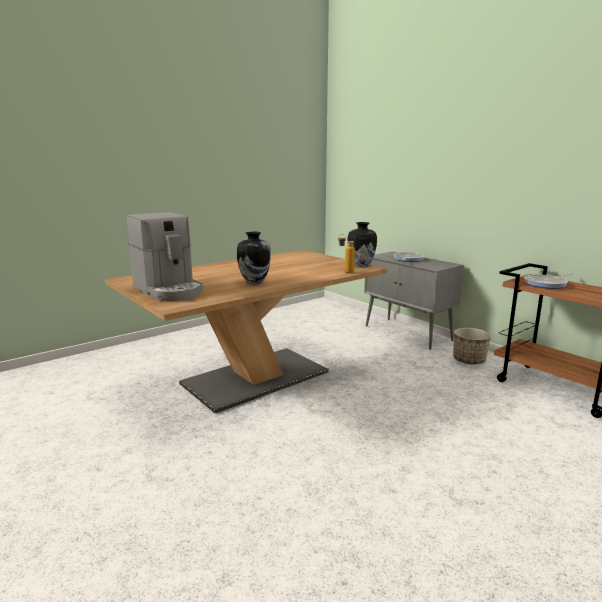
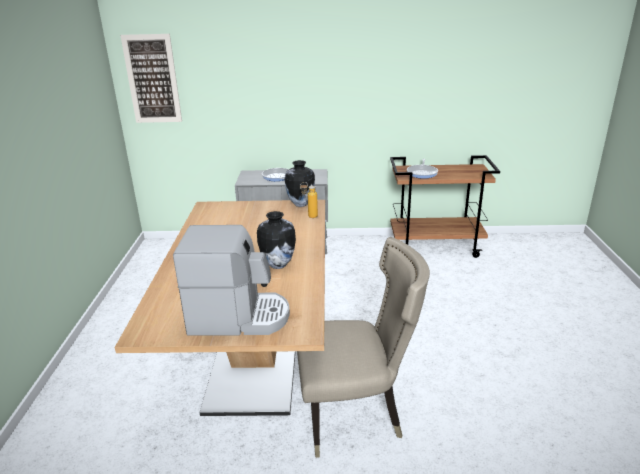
camera: 50 degrees left, 10 degrees up
planter [453,328,491,365] -> none
none -> picture [120,34,182,123]
none -> beige chair [297,237,430,458]

